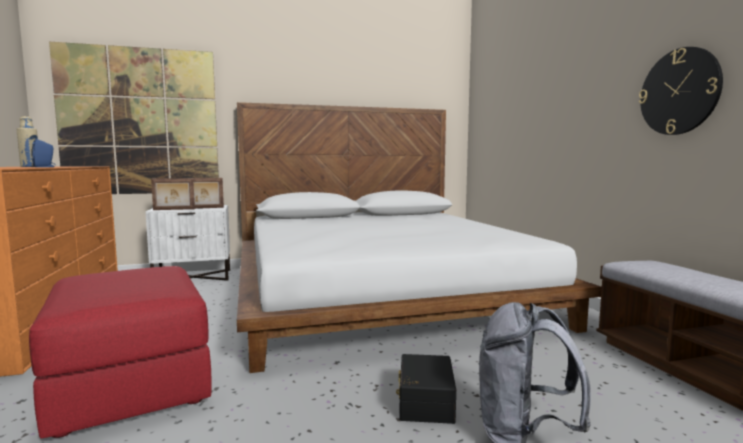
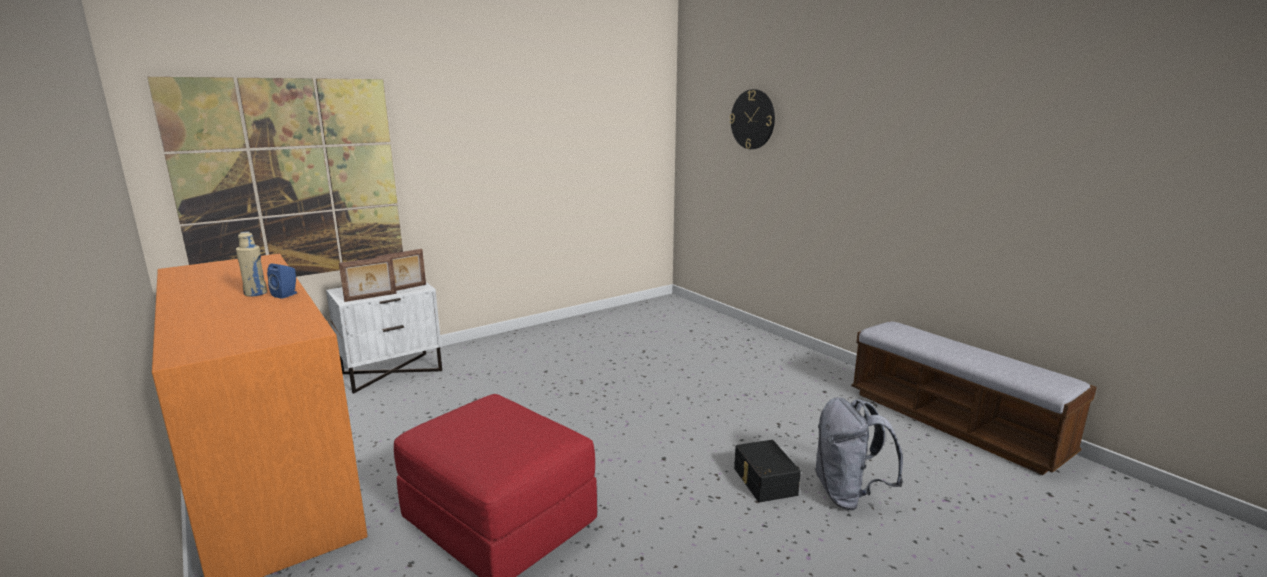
camera: 20 degrees left, 10 degrees up
white bed [237,102,602,373] -> none
wall clock [639,47,723,135] -> wall clock moved to [730,89,775,149]

